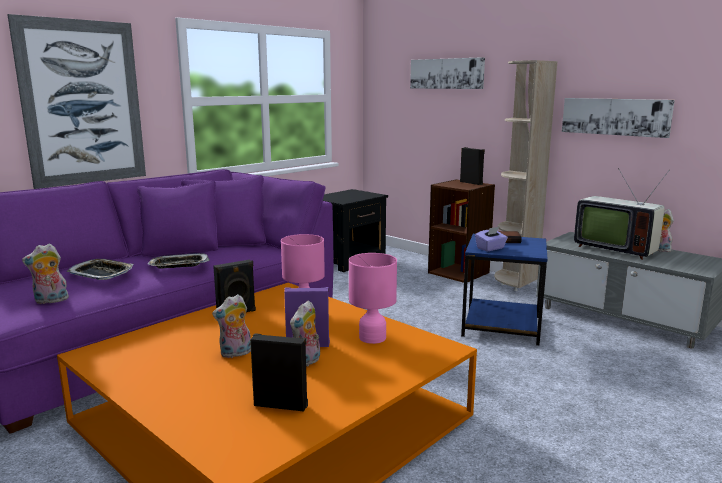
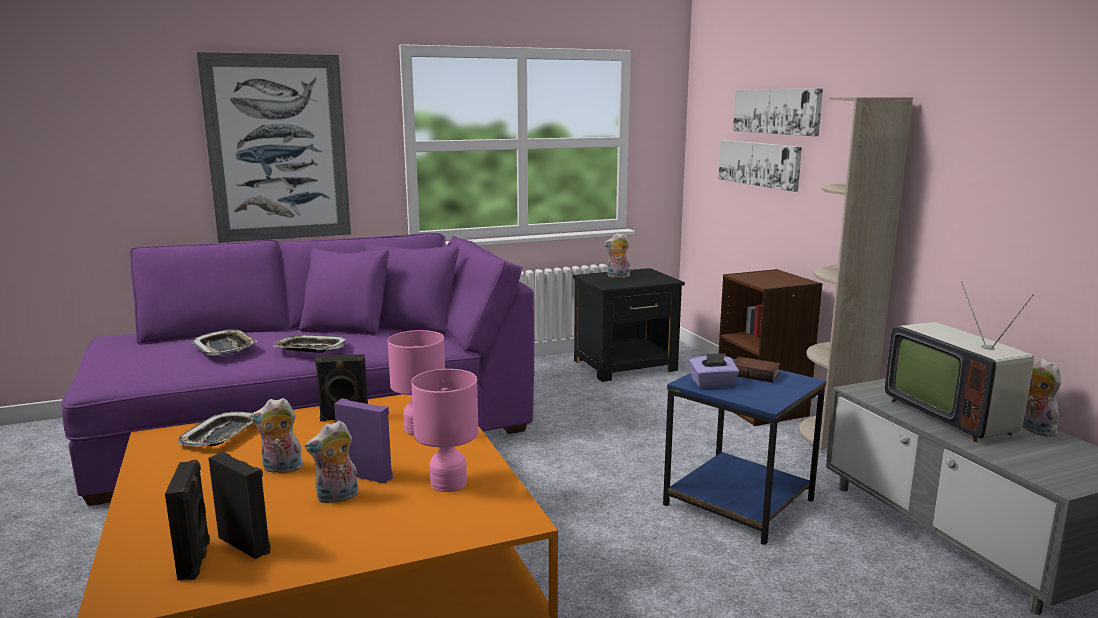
camera: 25 degrees right, 0 degrees up
plush toy [22,244,69,304] -> plush toy moved to [604,233,630,278]
black speaker [460,147,485,185] -> black speaker moved to [165,460,210,581]
picture [562,98,675,138] -> picture moved to [719,140,802,192]
none -> tray [178,412,254,447]

